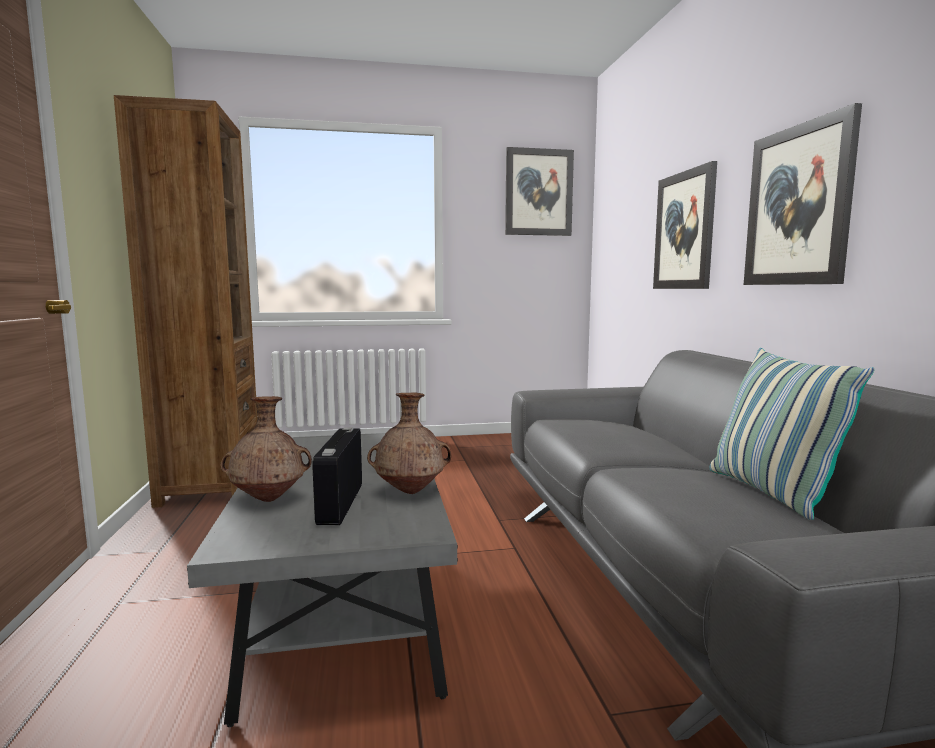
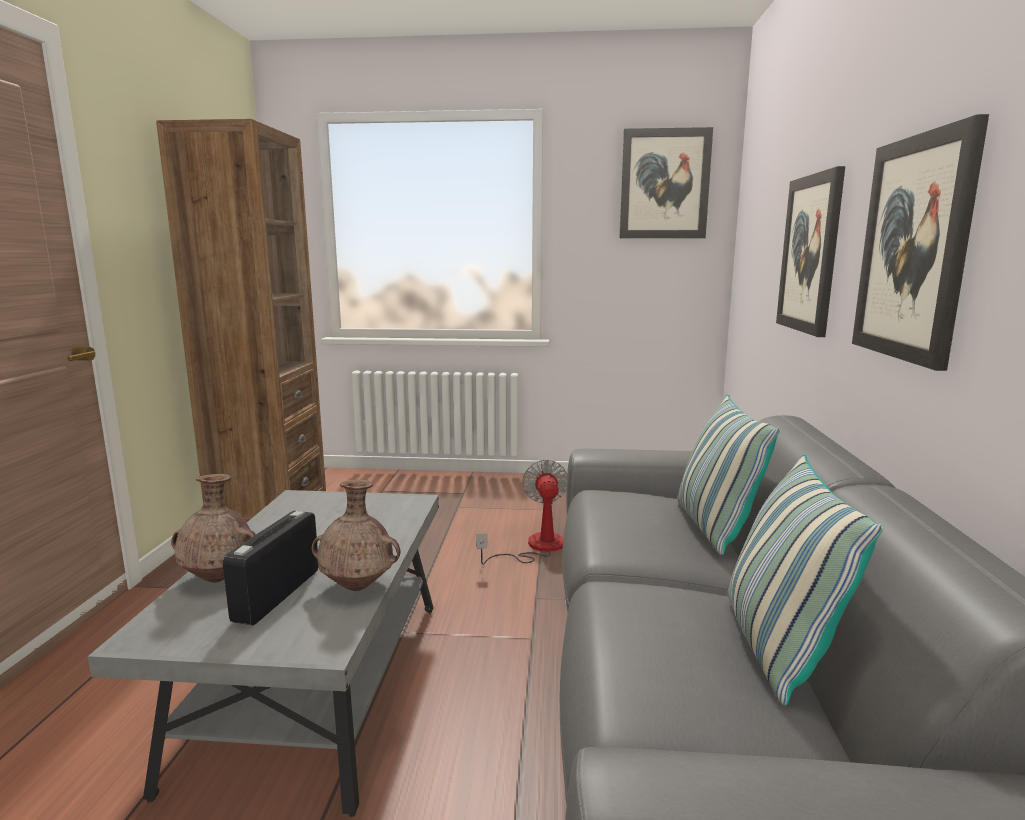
camera: 15 degrees right, 5 degrees up
none -> fan [476,459,567,565]
none -> pillow [678,394,780,555]

